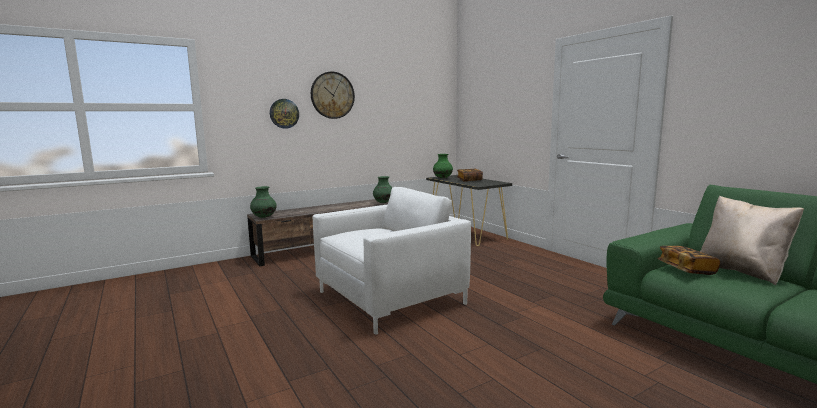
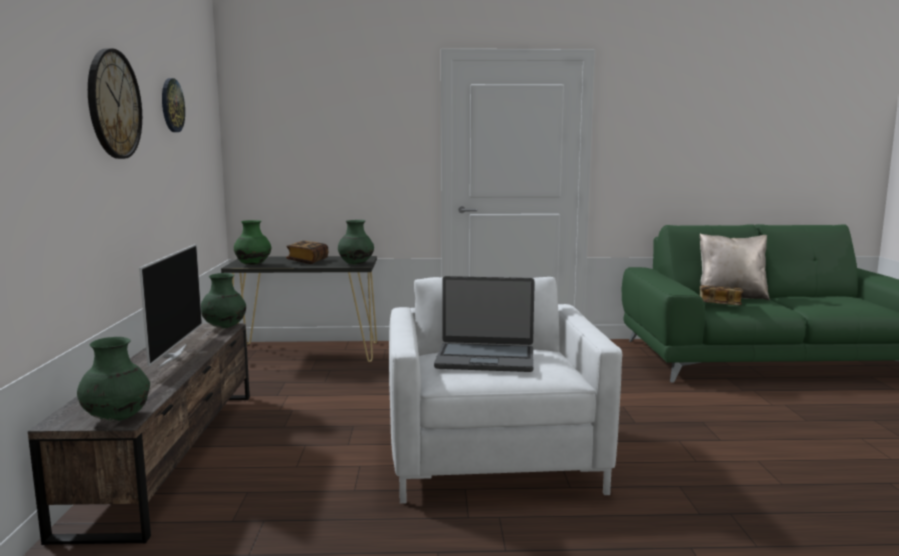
camera: 60 degrees left, 0 degrees up
wall clock [270,99,299,129] -> wall clock moved to [162,78,185,132]
none -> television [139,244,202,368]
none -> green vase [338,220,374,265]
none -> laptop [434,276,535,372]

